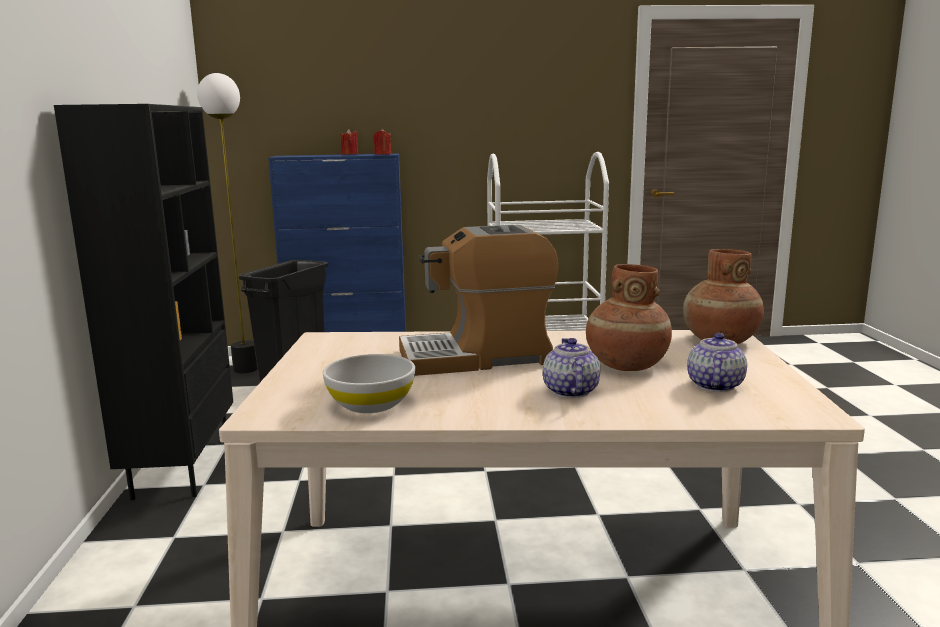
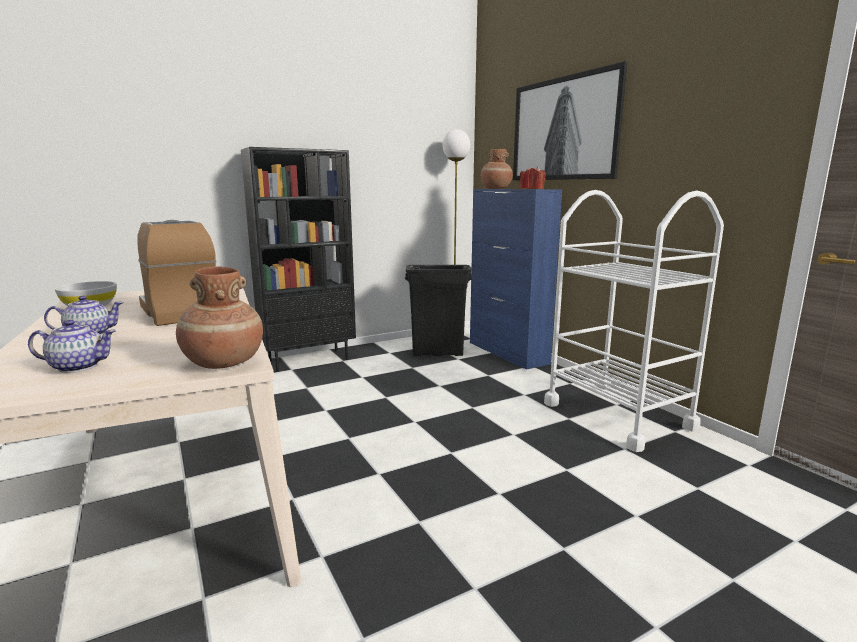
camera: 65 degrees right, 0 degrees up
brown vase [586,264,672,371] -> brown vase moved to [481,149,513,189]
none -> picture [513,61,627,180]

